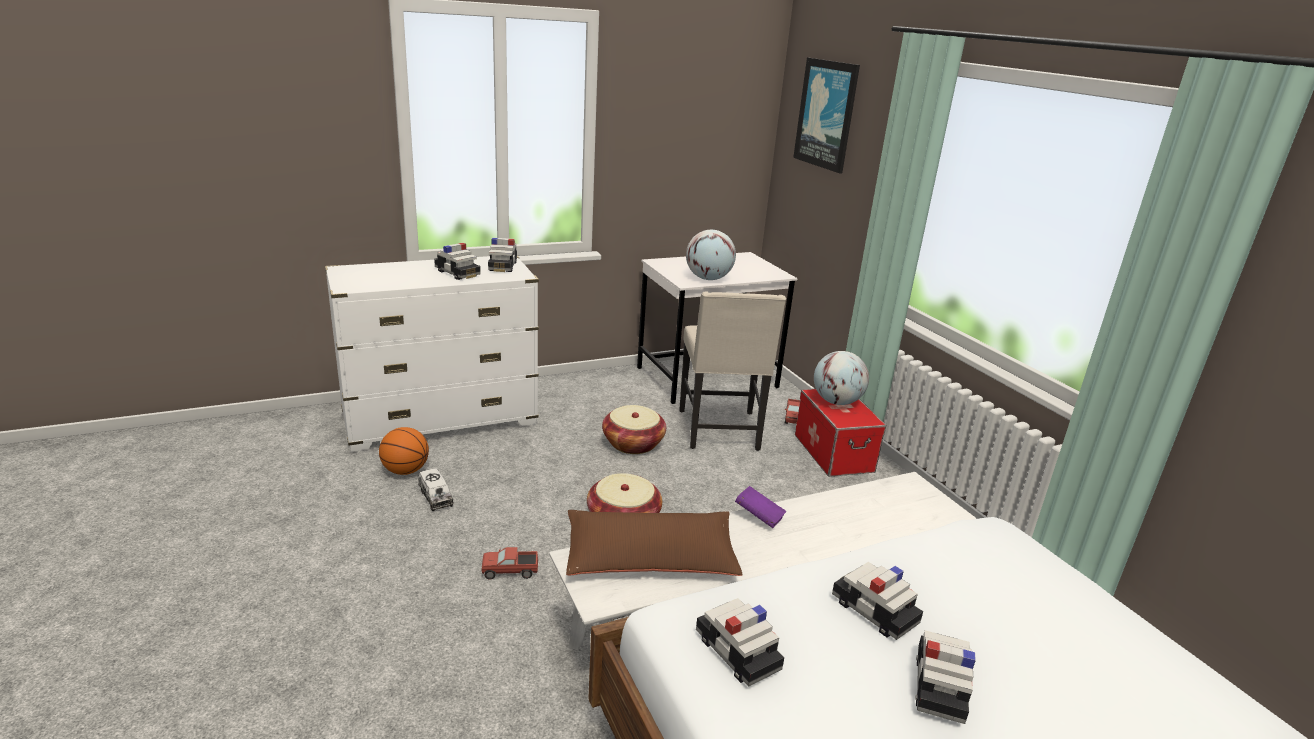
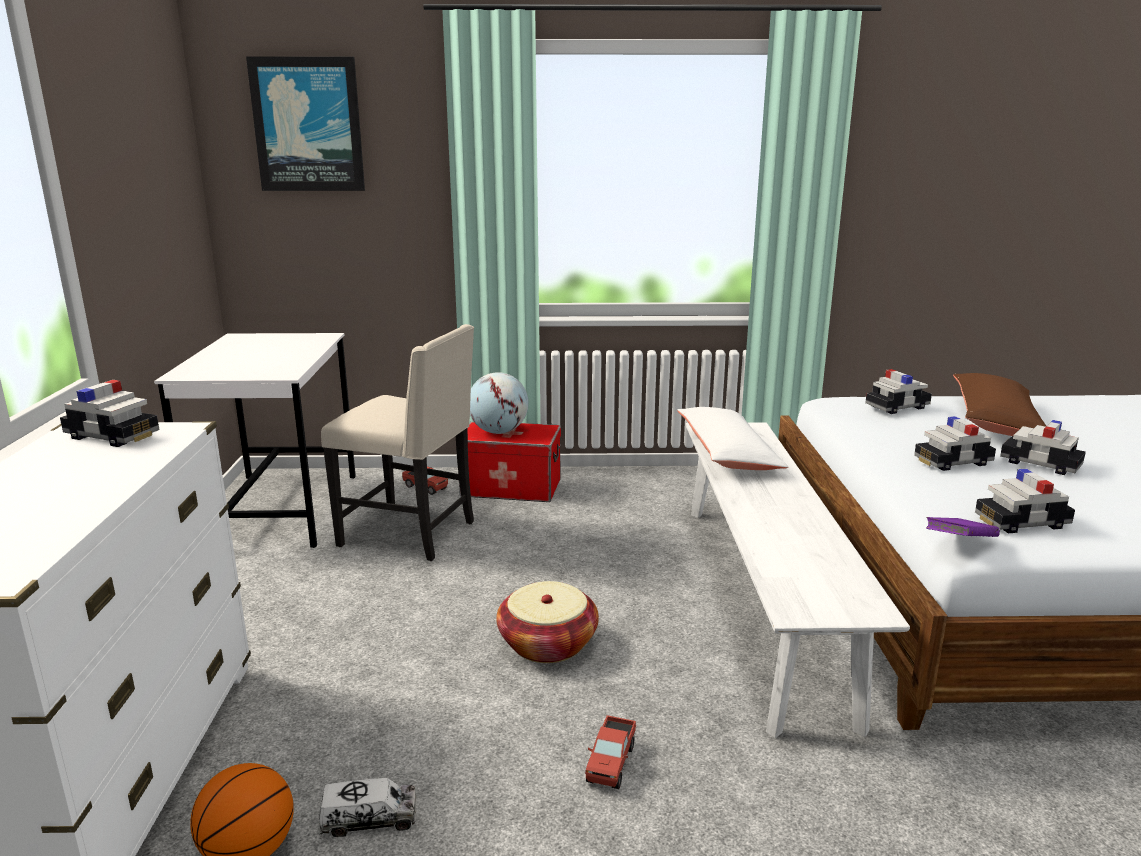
camera: 65 degrees left, 5 degrees down
toy car [434,243,481,280] -> toy car moved to [865,369,932,414]
brown pillow [566,510,743,576] -> brown pillow moved to [953,373,1046,436]
basket [602,405,666,454] -> none
globe [686,230,736,280] -> none
purple book [735,486,786,528] -> purple book moved to [926,517,1000,537]
none -> white pillow [677,407,788,470]

